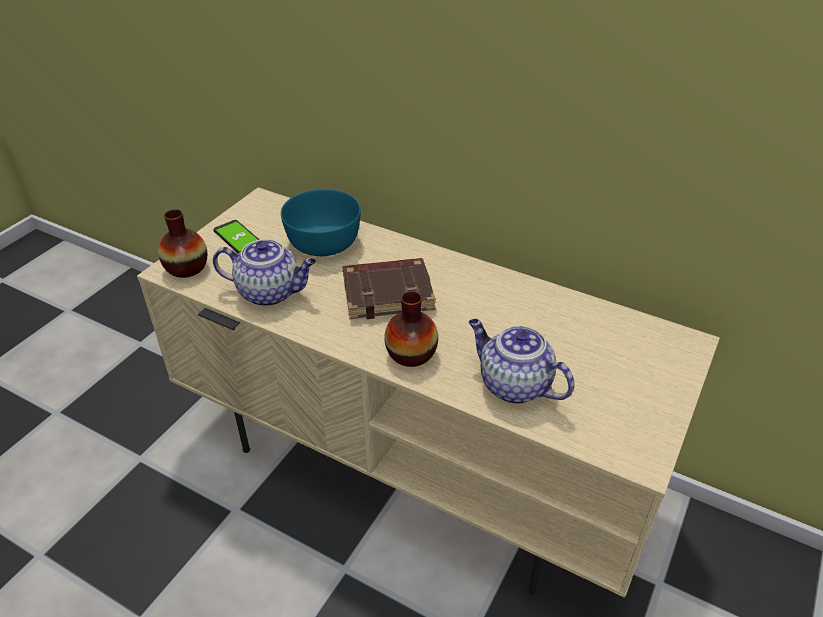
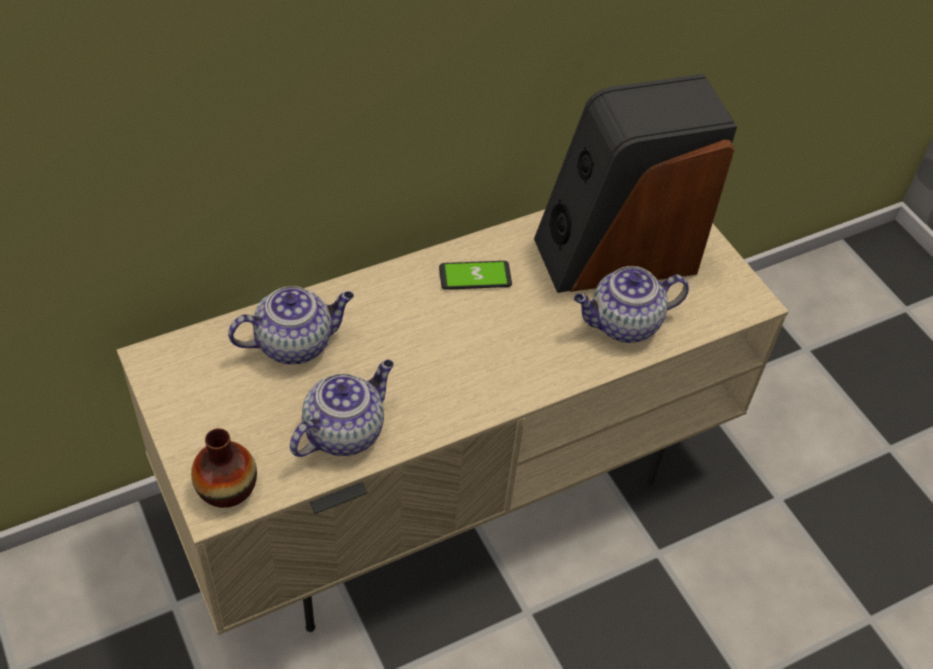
camera: 60 degrees left, 10 degrees up
phone [213,220,259,253] -> phone moved to [439,261,512,290]
turquoise bowl [281,189,361,256] -> teapot [228,286,354,364]
brown book [342,258,436,319] -> none
vase [384,291,438,367] -> none
none -> speaker [534,74,737,293]

